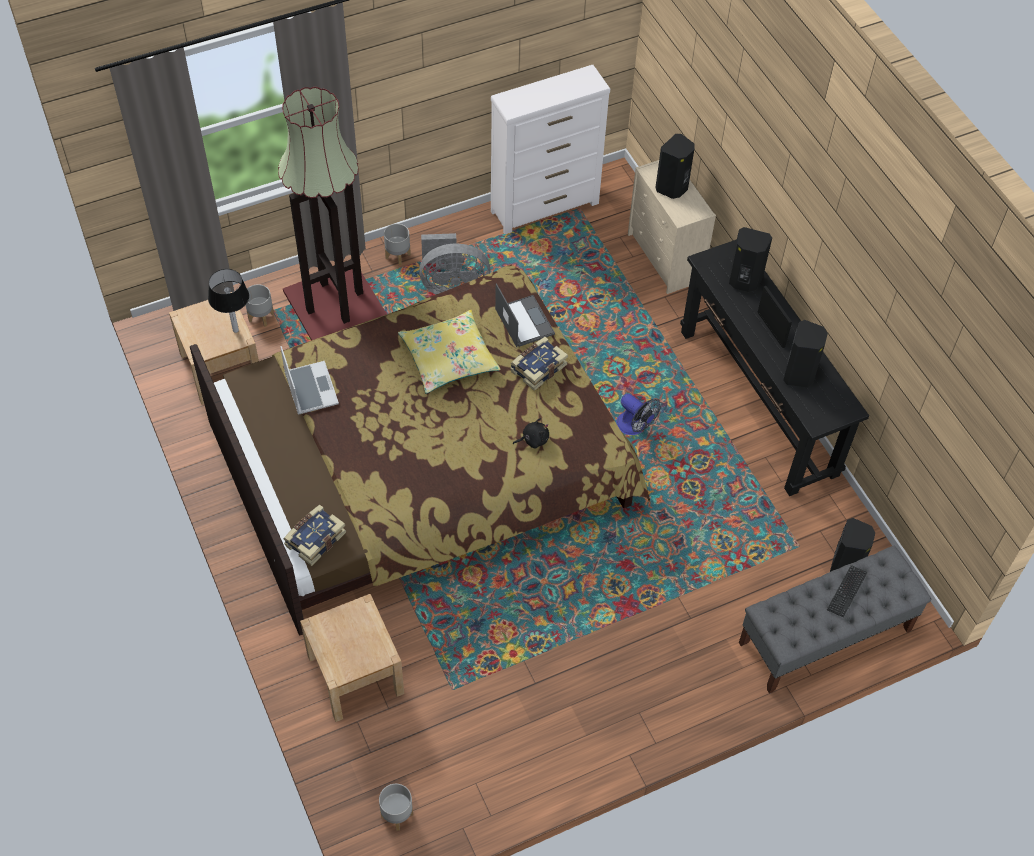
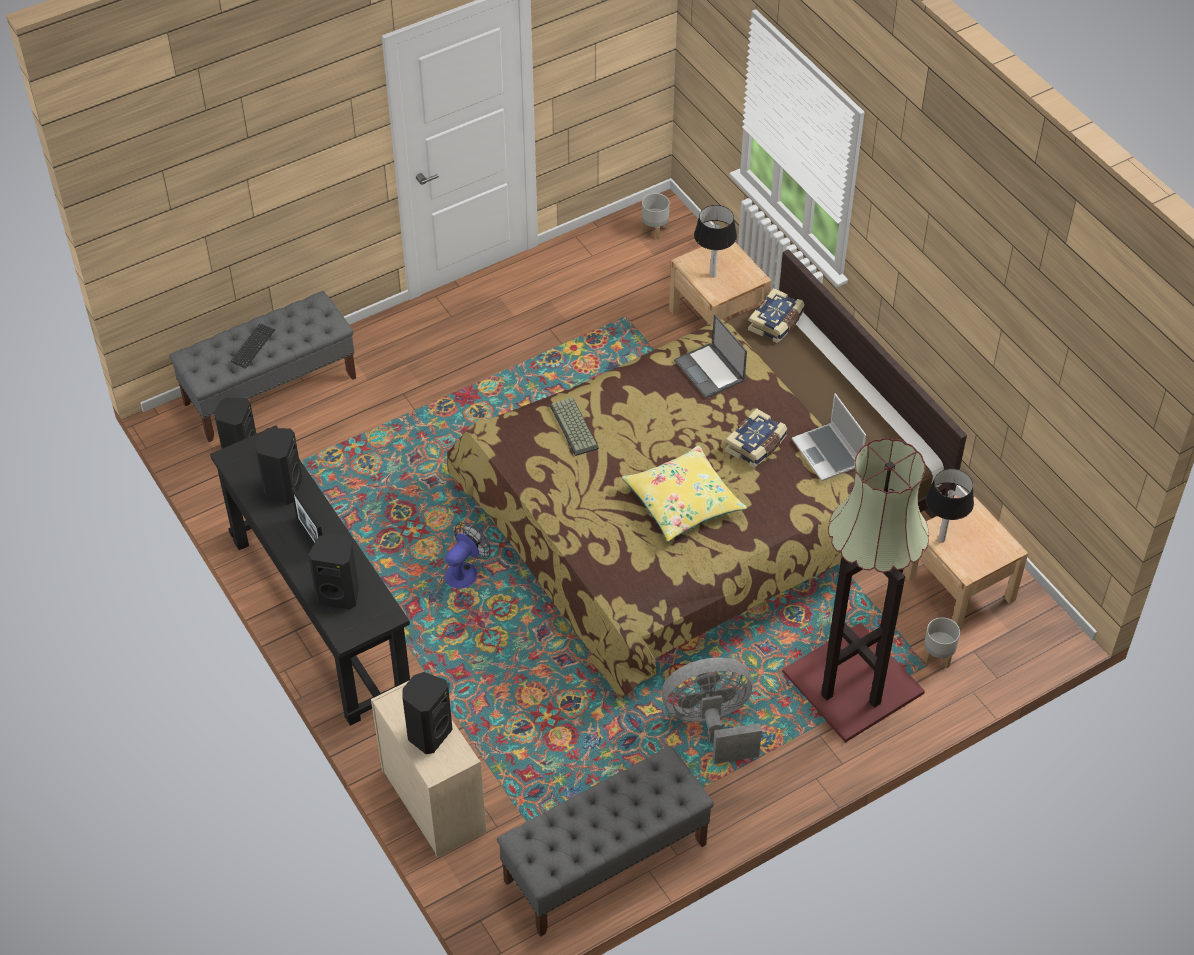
camera: 175 degrees right, 5 degrees down
grey planter [384,224,411,266] -> none
white dresser [491,65,610,234] -> grey bench [497,746,714,937]
laptop [495,283,555,347] -> laptop moved to [674,314,747,398]
book [510,337,568,391] -> book moved to [725,408,787,468]
black plush toy [513,418,549,448] -> keyboard [550,397,599,456]
fan [616,394,661,435] -> fan turned 90 degrees clockwise [445,522,491,589]
none -> table lamp [694,205,737,278]

